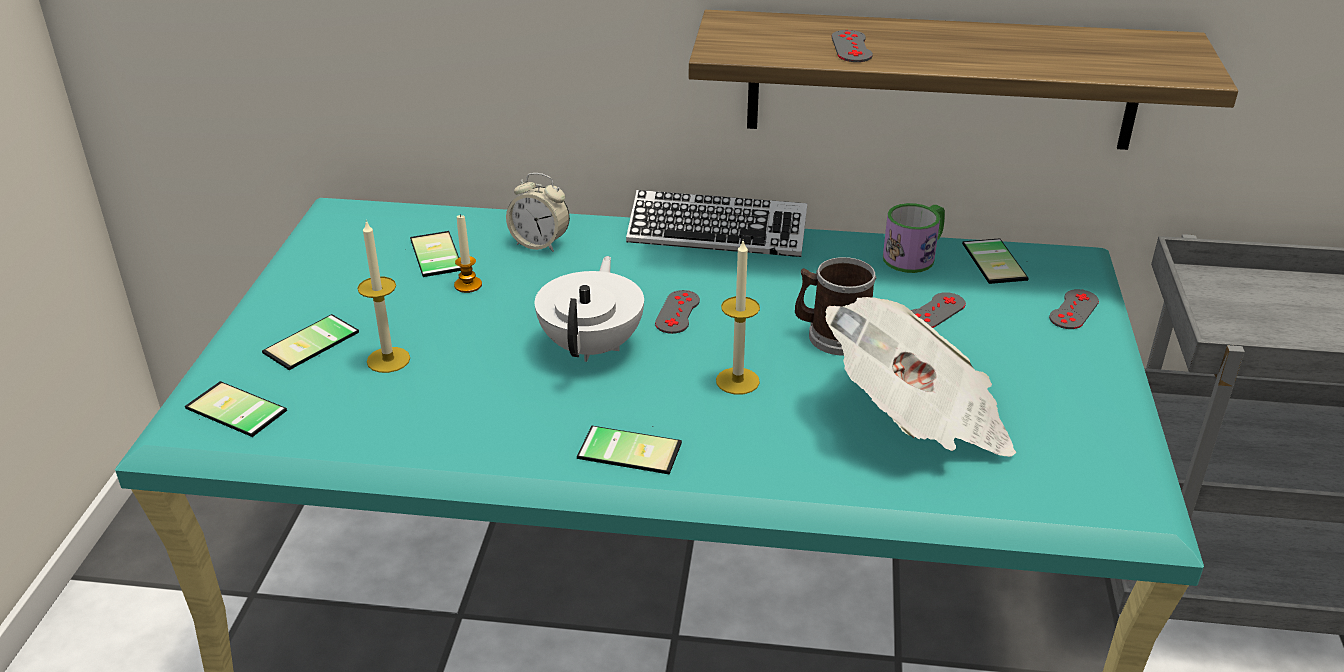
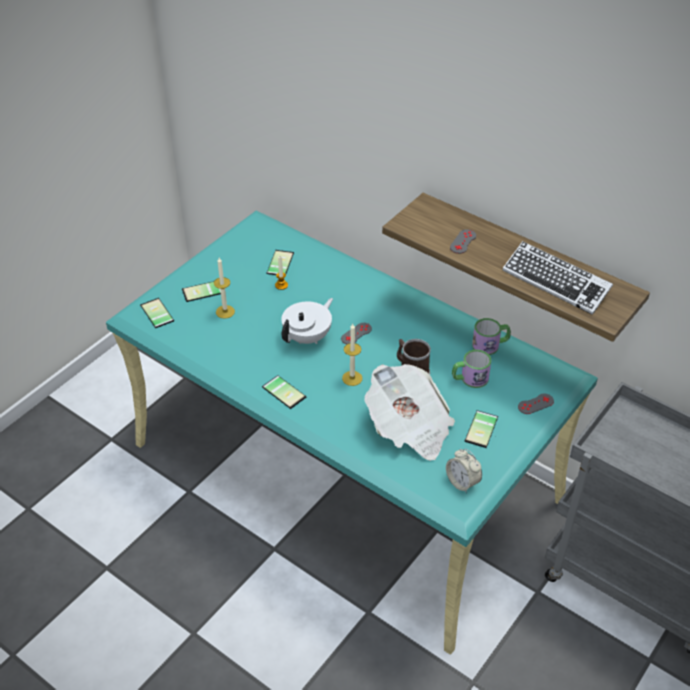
camera: 30 degrees right, 10 degrees up
alarm clock [506,173,570,252] -> alarm clock moved to [446,448,482,493]
keyboard [626,190,807,257] -> keyboard moved to [502,241,613,315]
grey game controller [911,292,966,328] -> mug [452,350,492,388]
phone [962,238,1029,284] -> phone moved to [465,410,498,448]

